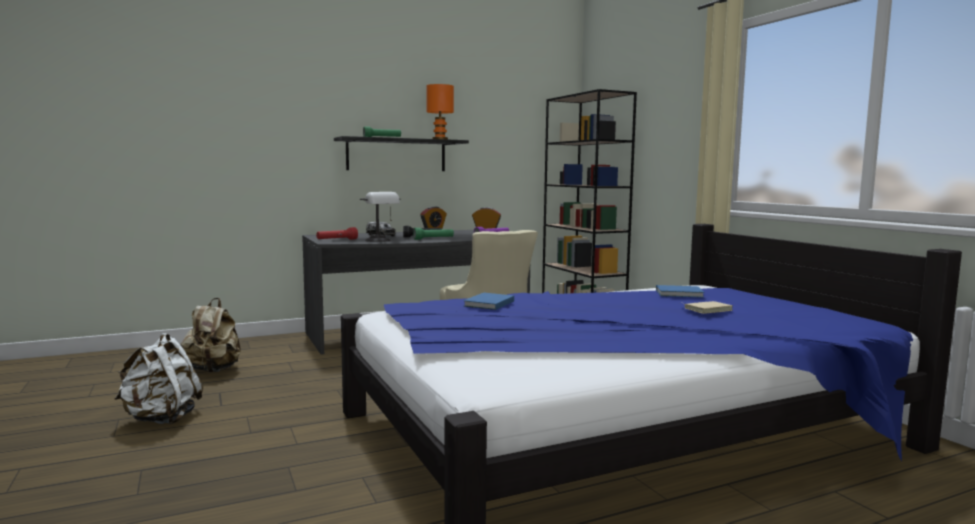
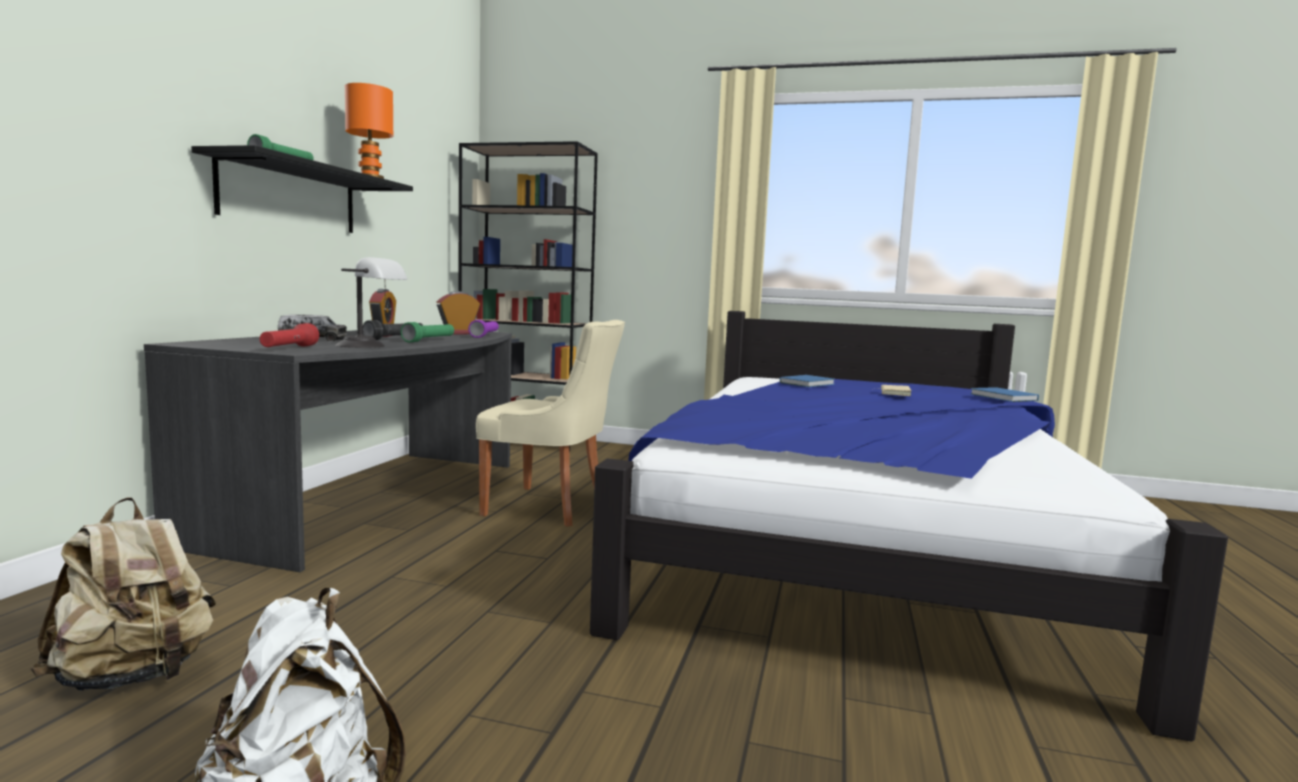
camera: 50 degrees left, 0 degrees up
blue book [463,293,514,310] -> blue book moved to [971,387,1039,402]

